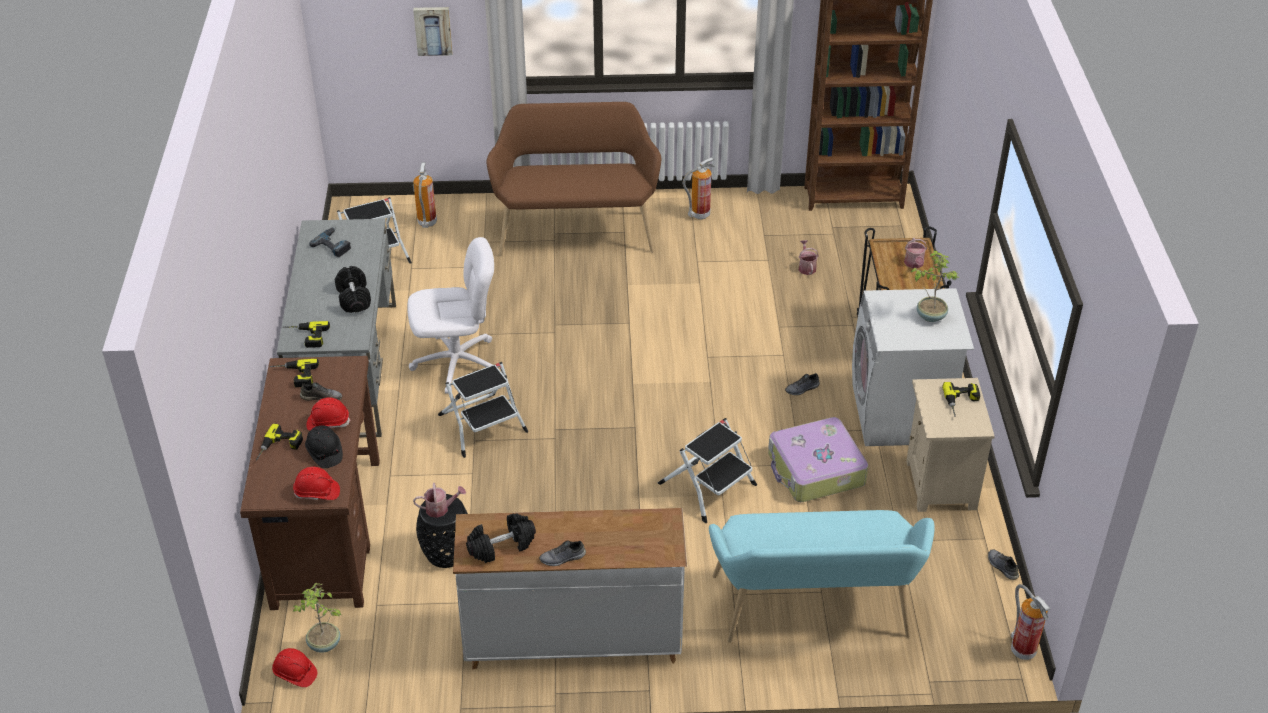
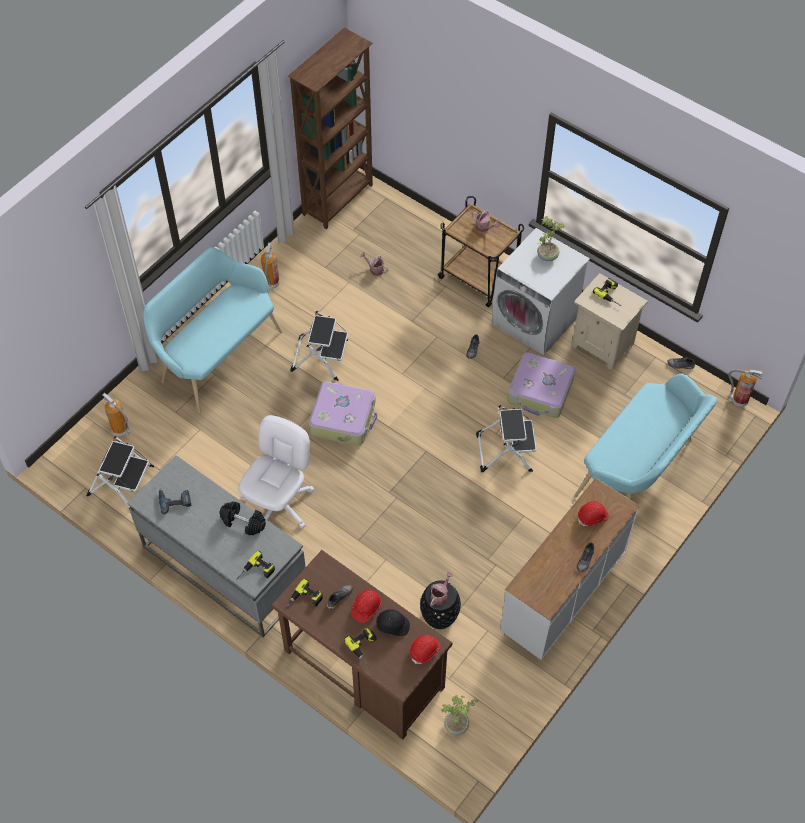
camera: 50 degrees left, 15 degrees up
red hard hat [272,648,317,687] -> red hard hat moved to [578,501,609,526]
picture [413,7,453,56] -> none
step ladder [438,362,528,458] -> step ladder moved to [290,311,348,381]
black dumbbell [466,513,536,563] -> none
brown bench [486,102,661,256] -> turquoise bench [143,247,282,413]
none -> suitcase [309,381,377,446]

